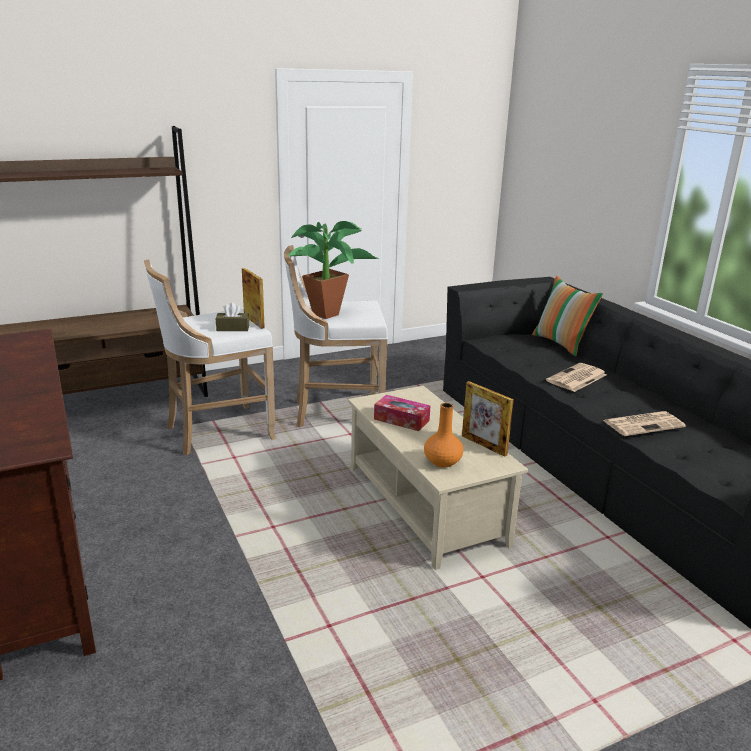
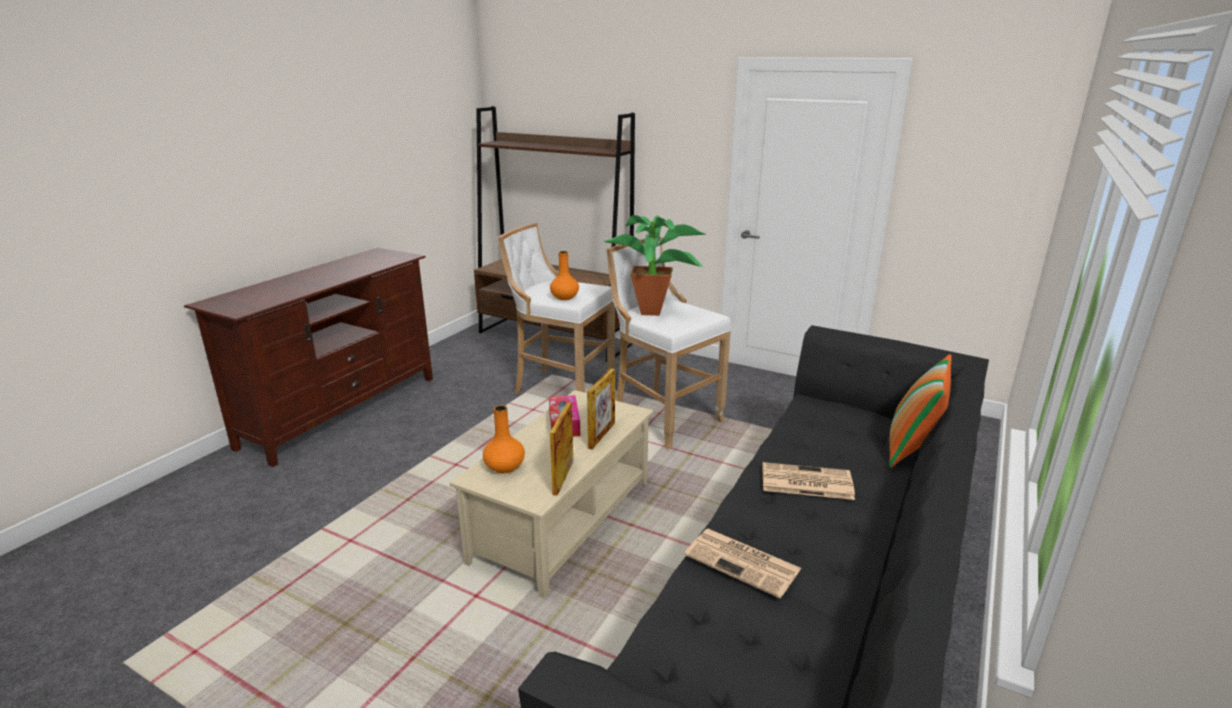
camera: 55 degrees right, 0 degrees up
brown tissue box [216,303,249,331] -> orange vase [550,251,579,300]
picture frame [242,268,265,329] -> picture frame moved to [587,368,615,450]

